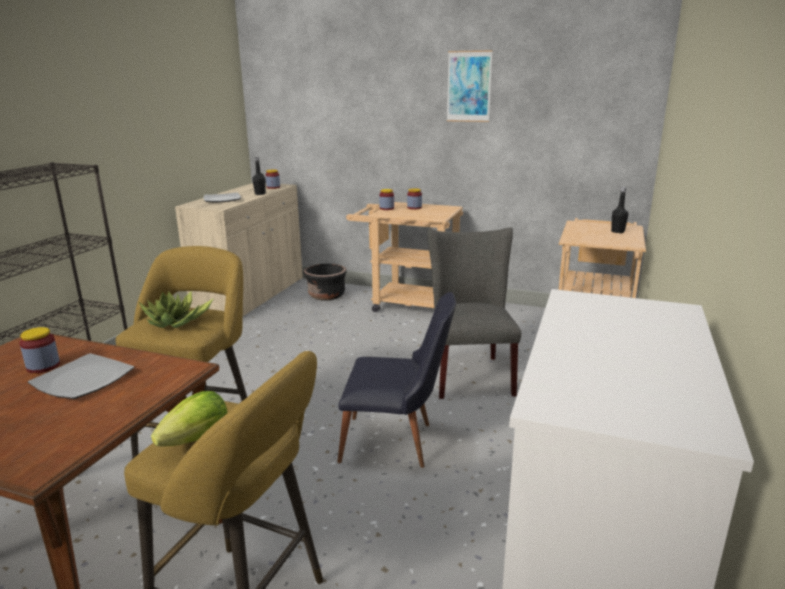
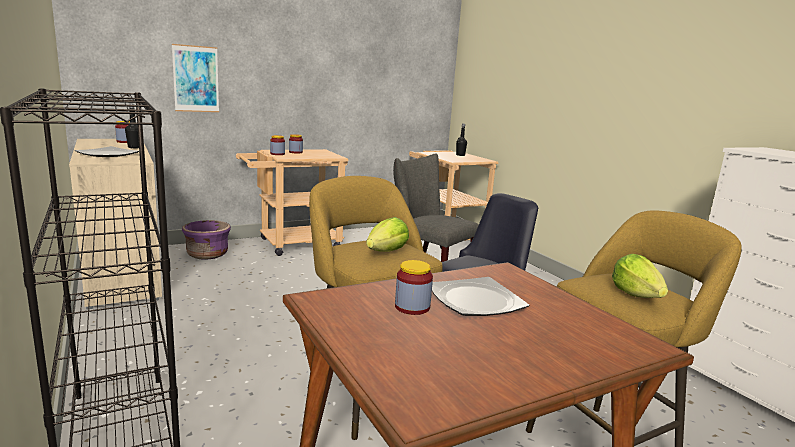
camera: 50 degrees left, 5 degrees down
potted plant [139,291,214,328] -> lettuce [366,217,409,251]
black planter [303,264,347,301] -> purple planter [182,220,231,260]
picture [447,50,493,122] -> picture moved to [172,44,219,112]

